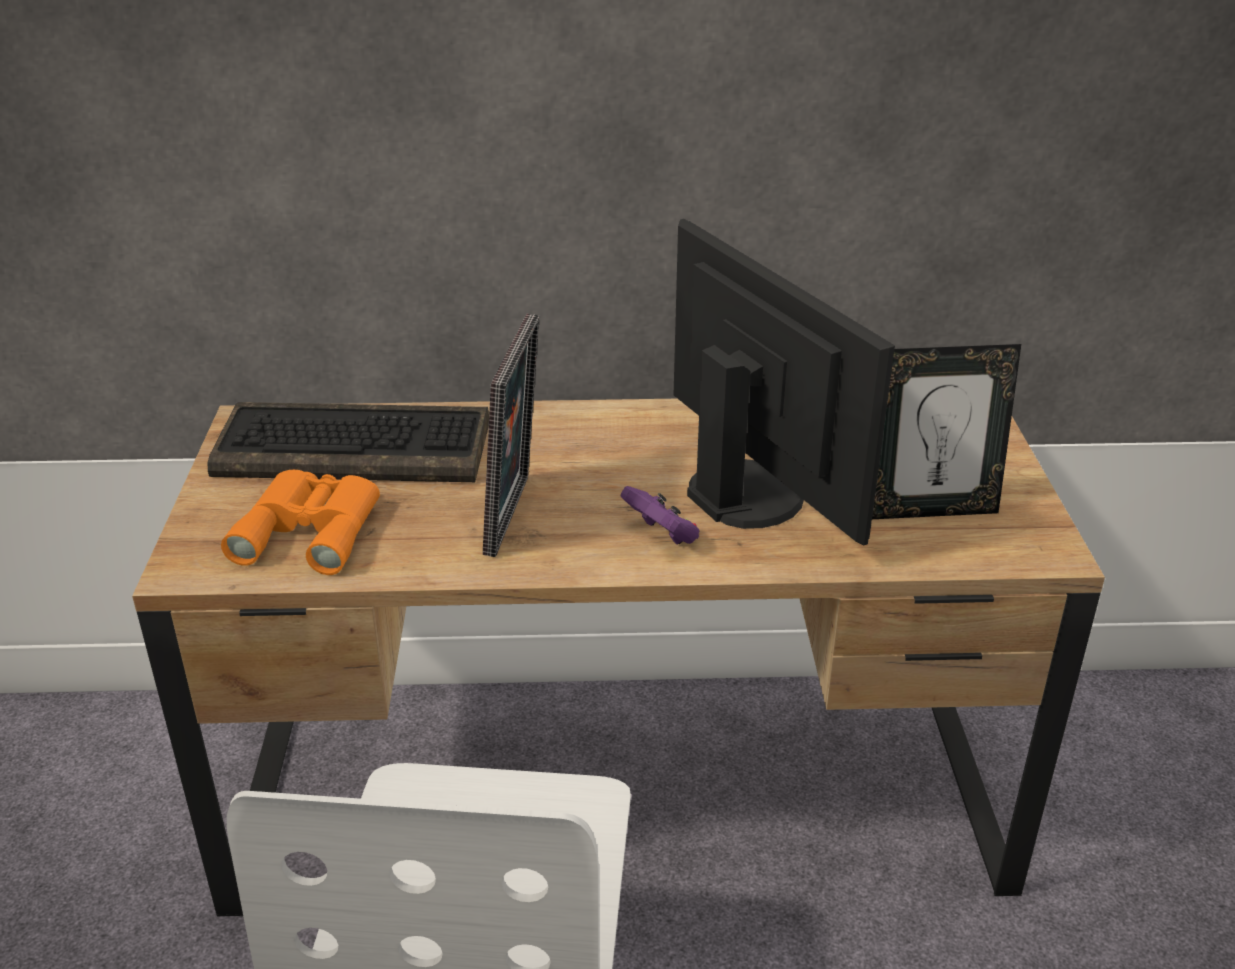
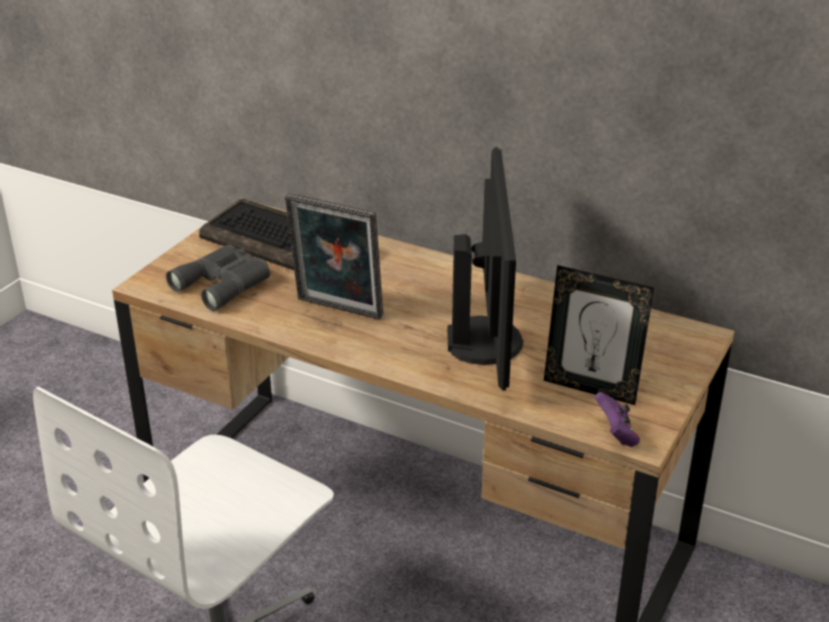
camera: 30 degrees right, 0 degrees up
orange binoculars [221,470,380,575] -> grey binoculars [166,245,270,311]
picture frame [483,314,539,557] -> picture frame turned 75 degrees clockwise [285,193,383,320]
purple game controller [621,486,699,545] -> purple game controller moved to [594,392,640,447]

